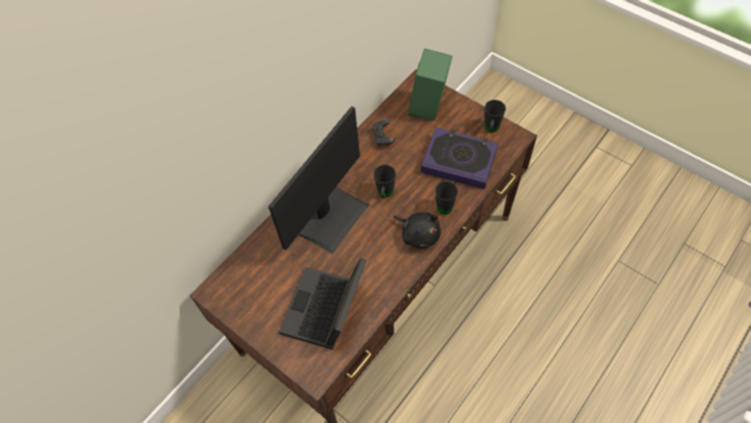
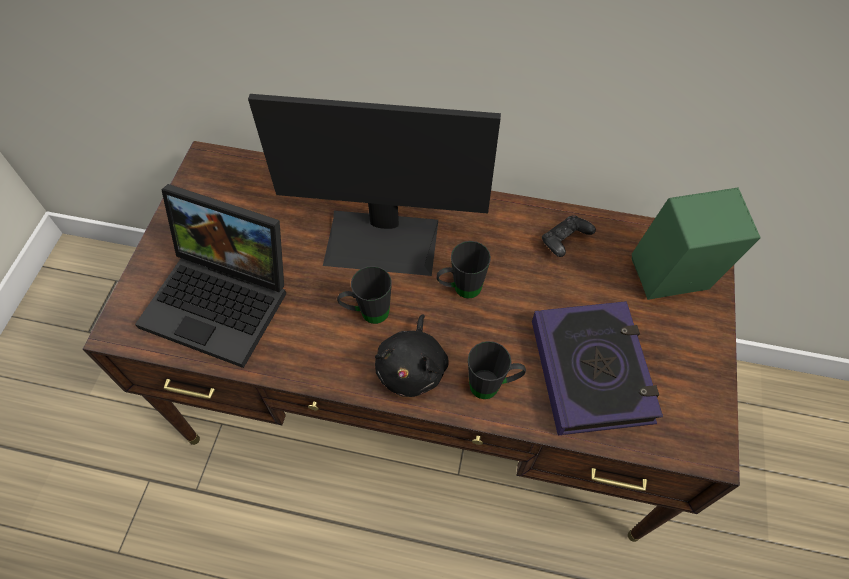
camera: 60 degrees right, 0 degrees up
laptop [279,257,367,350] -> laptop turned 150 degrees counterclockwise [135,184,286,368]
black mug [484,100,506,133] -> black mug moved to [337,266,392,324]

